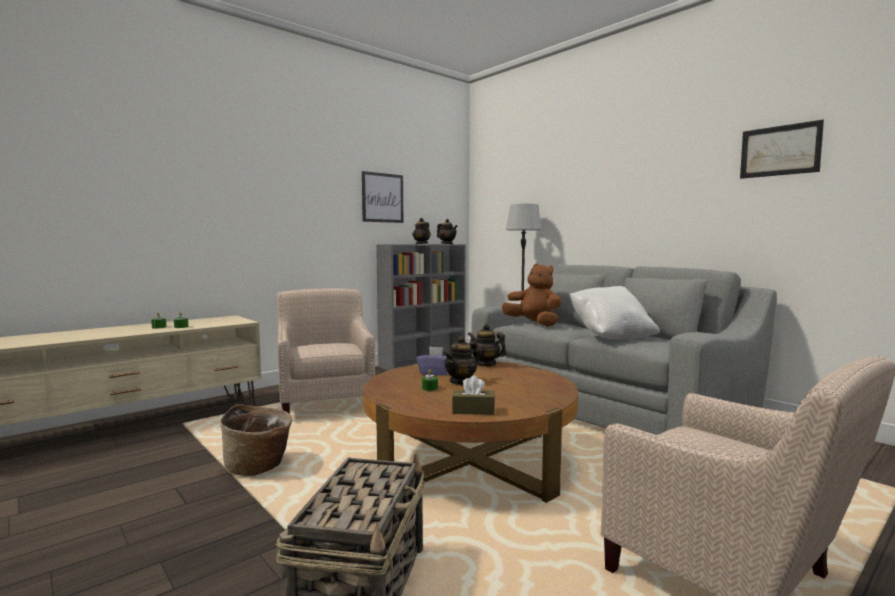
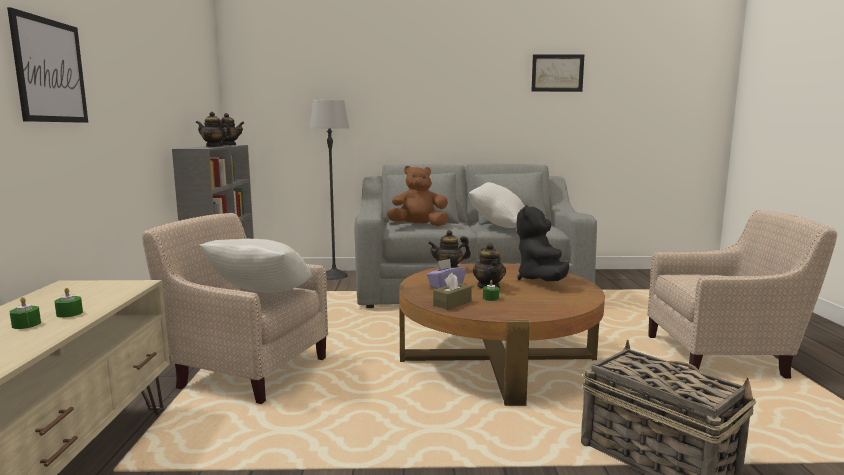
camera: 50 degrees left, 5 degrees up
basket [220,404,292,476] -> none
picture [362,171,403,223] -> picture moved to [7,7,88,123]
brown tissue box [452,376,495,415] -> brown tissue box moved to [433,273,472,310]
none -> white pillow [200,239,312,292]
none -> black plush toy [517,205,569,281]

